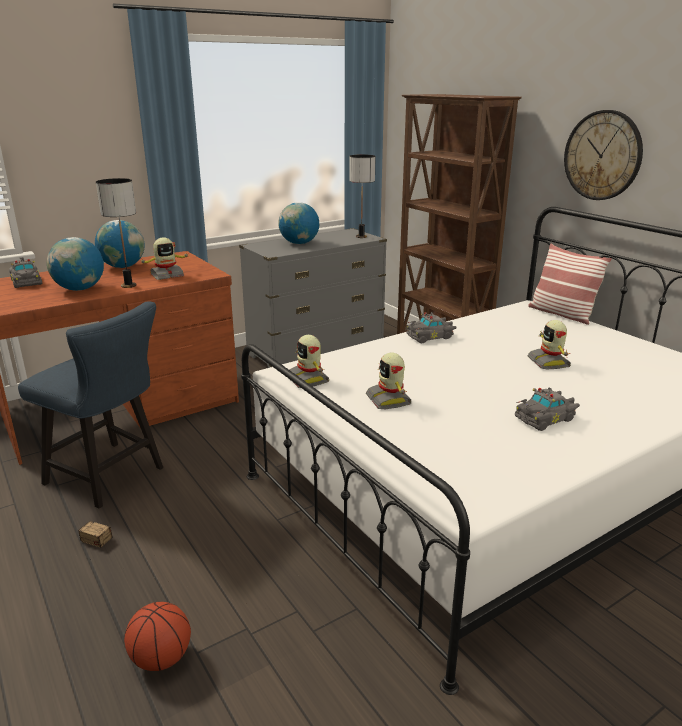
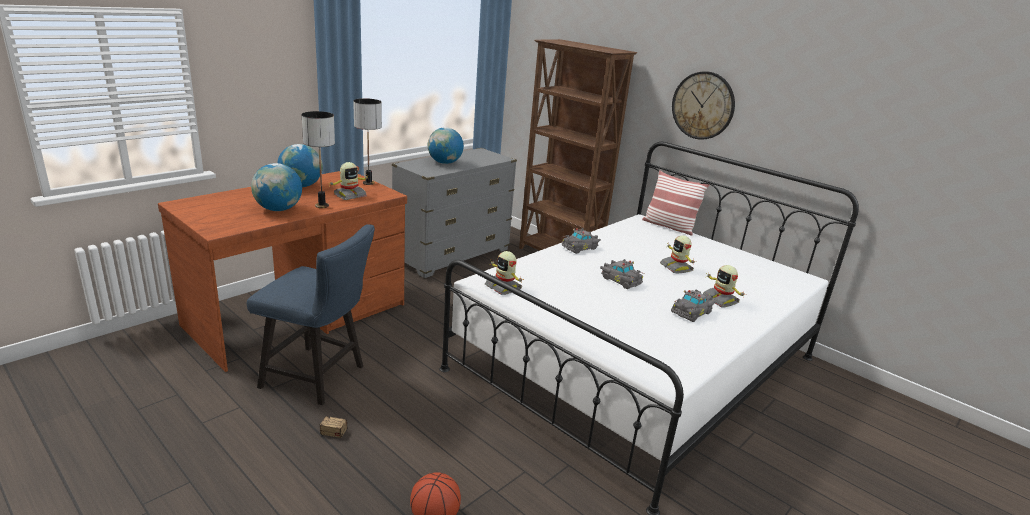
camera: 15 degrees left, 0 degrees up
grey toy car [9,257,42,288] -> grey toy car moved to [600,259,645,289]
table lamp [349,154,376,238] -> table lamp moved to [353,98,382,185]
toy robot [366,353,412,409] -> toy robot moved to [703,265,745,307]

